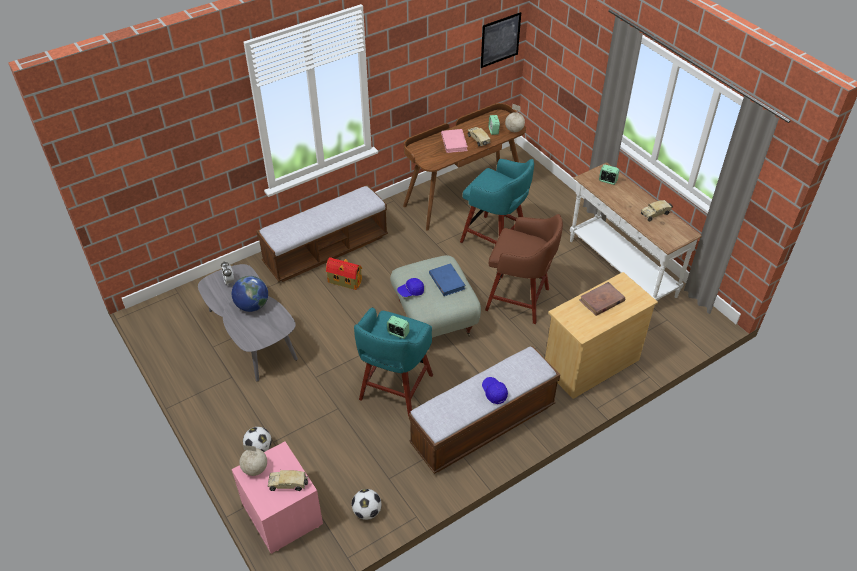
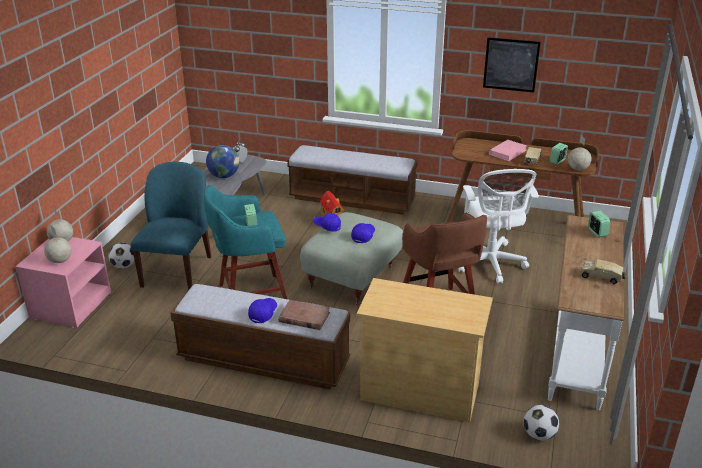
camera: 50 degrees right, 15 degrees down
toy truck [268,470,308,491] -> globe [44,226,72,263]
football [351,489,382,520] -> football moved to [524,405,559,441]
blue book [429,263,466,296] -> blue cap [351,223,375,243]
turquoise stool [460,159,534,244] -> white office chair [458,169,539,284]
picture [481,12,521,68] -> picture moved to [483,37,541,93]
brown book [579,282,625,316] -> brown book moved to [278,300,330,330]
none -> blue chair [131,162,211,290]

